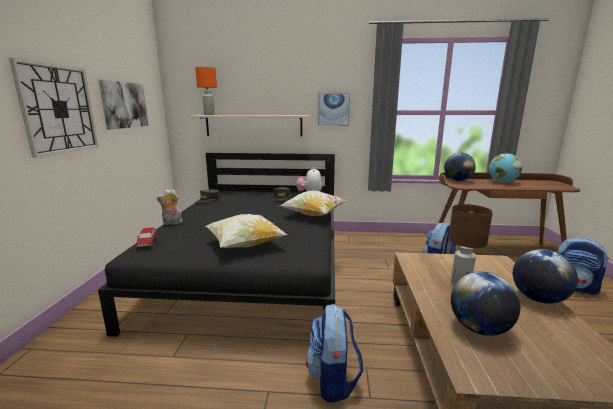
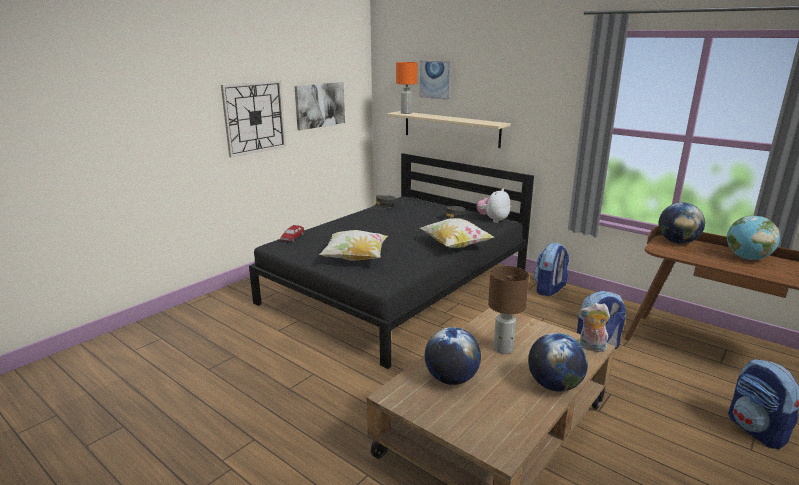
camera: 35 degrees right, 5 degrees up
plush toy [156,189,182,225] -> plush toy moved to [579,303,610,352]
backpack [306,304,364,403] -> backpack moved to [534,243,569,296]
picture [318,93,350,126] -> picture moved to [420,61,451,100]

